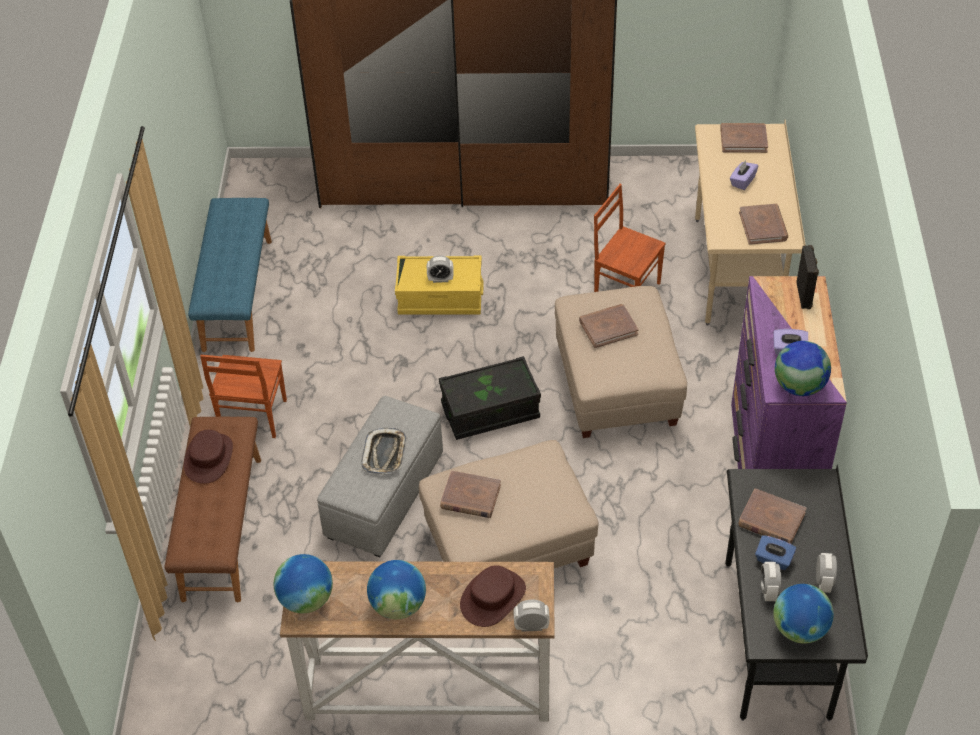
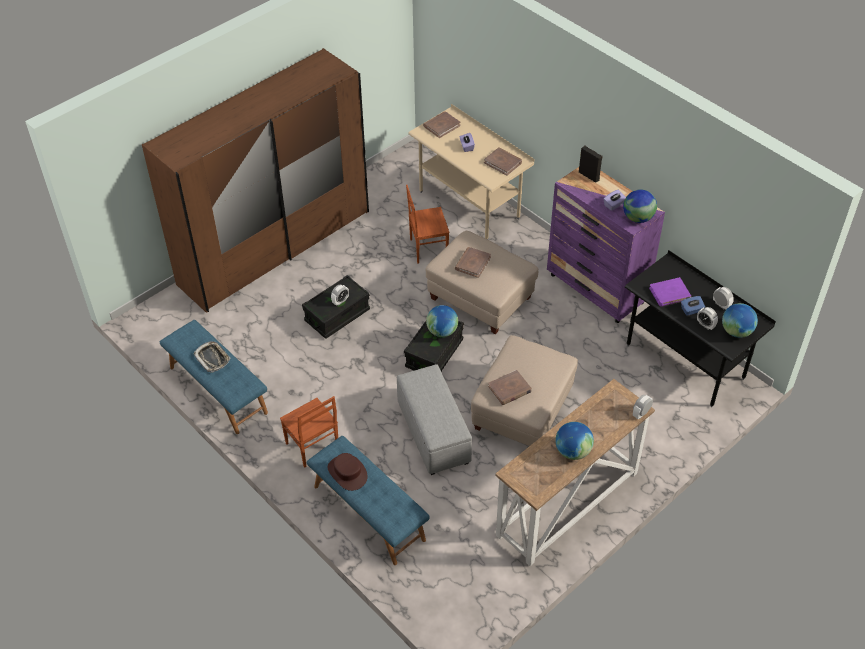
camera: 45 degrees left, 0 degrees up
brown bench [164,417,261,602] -> blue bench [307,436,430,565]
globe [274,554,333,613] -> globe moved to [426,305,458,337]
tray [361,428,407,475] -> tray moved to [193,341,230,373]
yellow storage box [395,255,484,315] -> black storage box [302,275,370,339]
brown hat [460,565,526,627] -> none
brown book [738,488,806,544] -> purple book [649,277,691,307]

